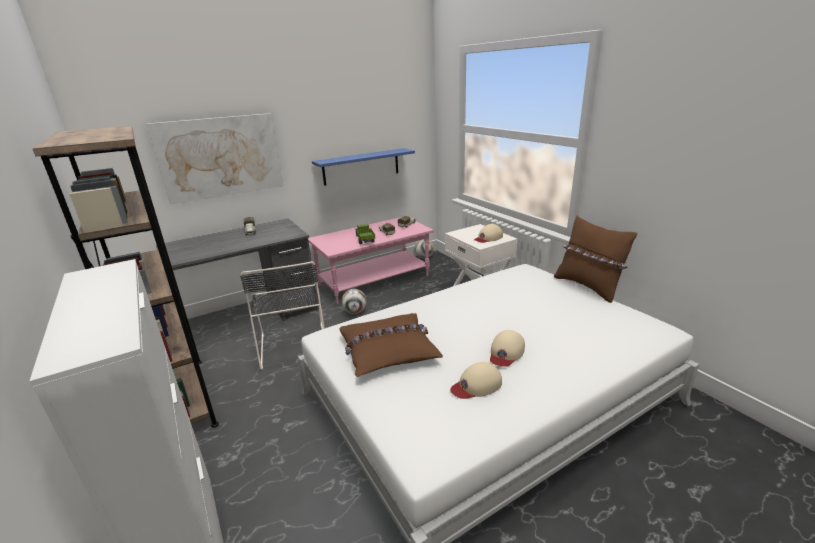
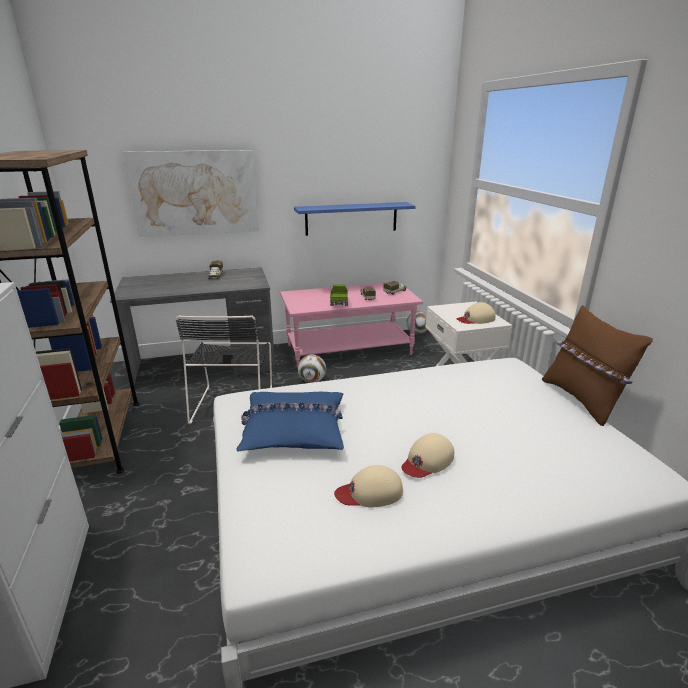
camera: 15 degrees right, 0 degrees up
brown pillow [339,313,443,377] -> blue pillow [237,392,344,451]

